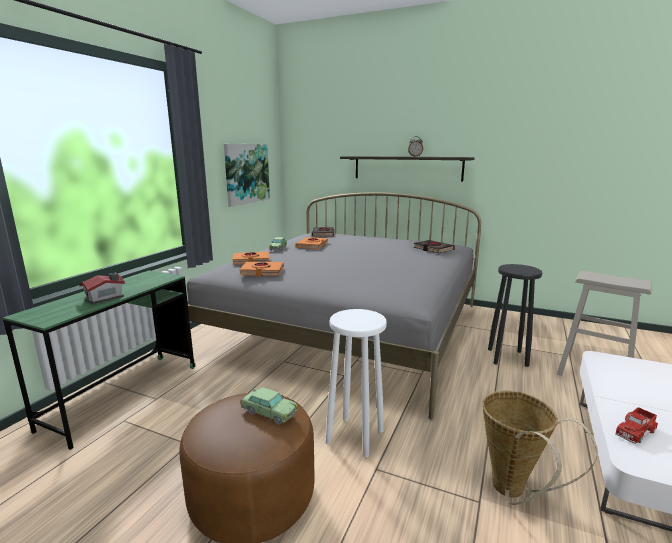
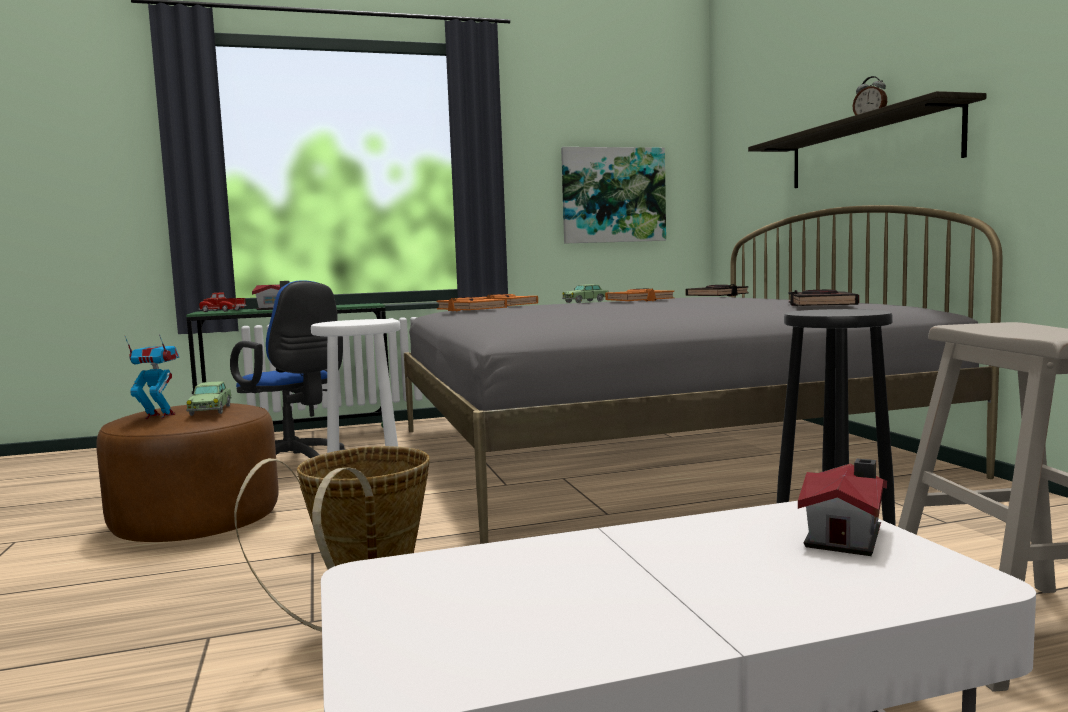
camera: 50 degrees right, 10 degrees down
toy truck [615,407,658,444] -> toy truck moved to [198,292,246,312]
none -> toy robot [125,334,179,419]
none -> blue office chair [230,280,345,458]
none -> toy house [798,458,887,556]

